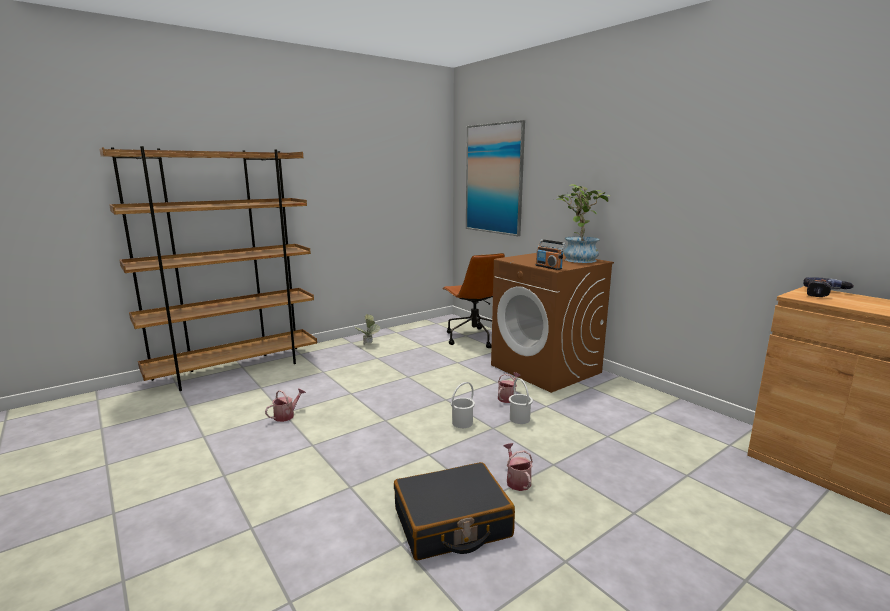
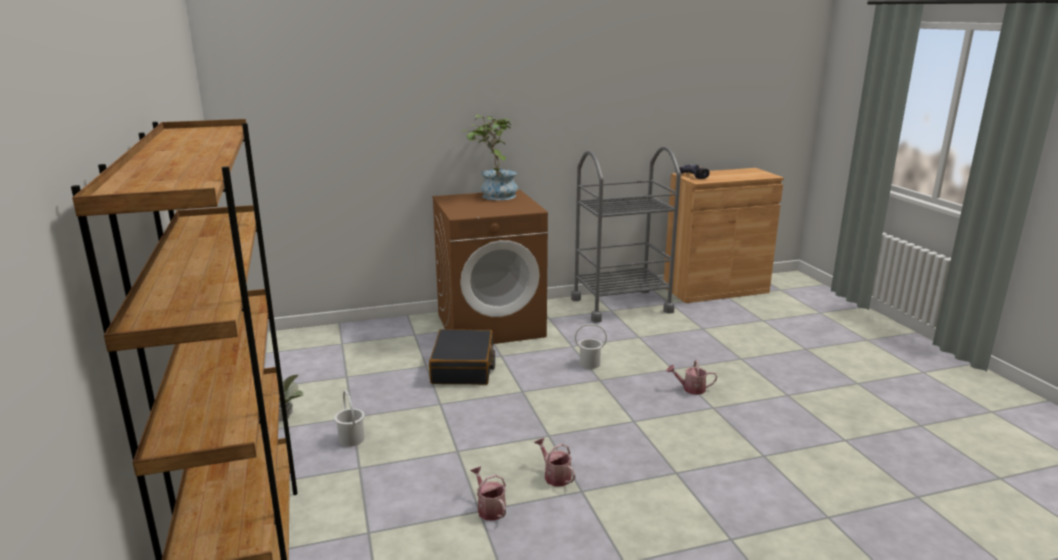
camera: 70 degrees left, 5 degrees up
black suitcase [394,462,515,561] -> black suitcase moved to [429,329,495,385]
brown office chair [442,253,505,348] -> none
white bucket [451,382,475,428] -> white bucket moved to [334,390,365,447]
picture [466,120,525,236] -> none
watering can [498,372,521,403] -> watering can moved to [534,438,576,486]
radio [536,239,566,270] -> none
none -> grey cart [571,146,681,323]

